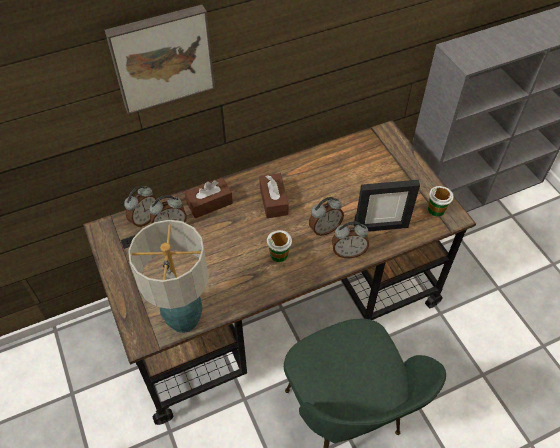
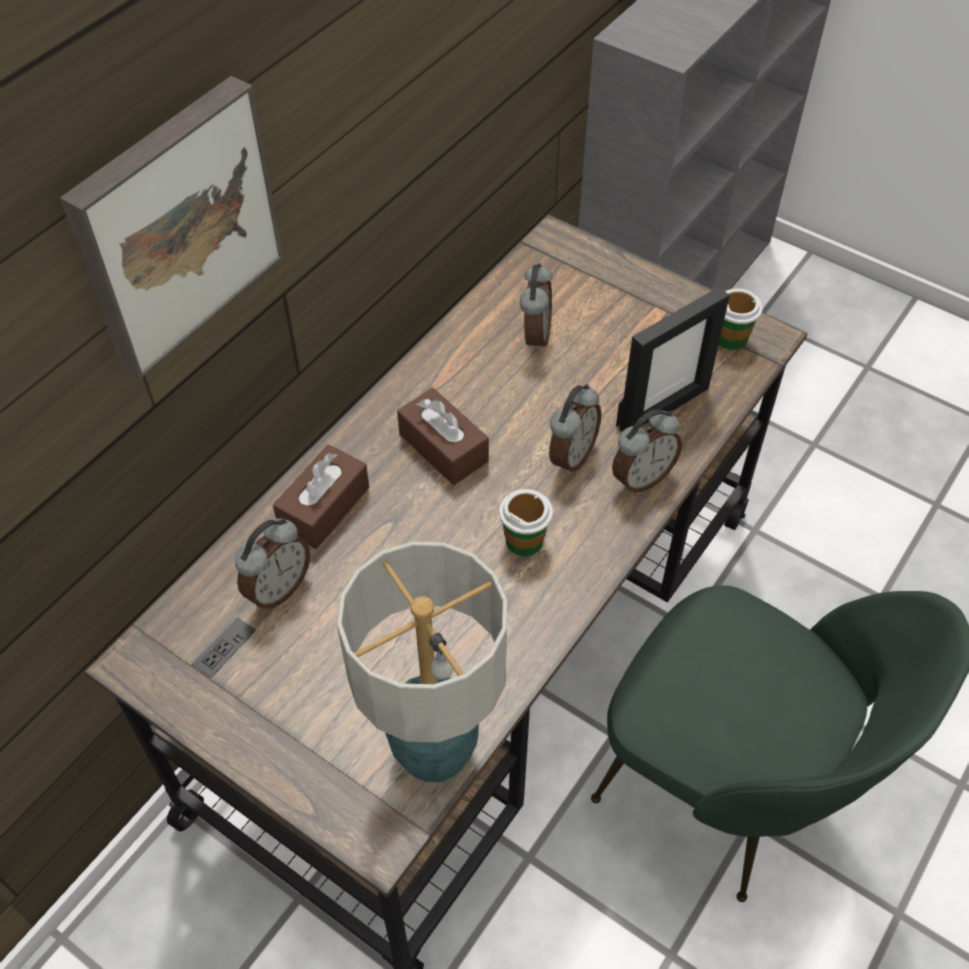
camera: 30 degrees left, 0 degrees up
alarm clock [124,186,157,228] -> alarm clock moved to [520,263,553,352]

